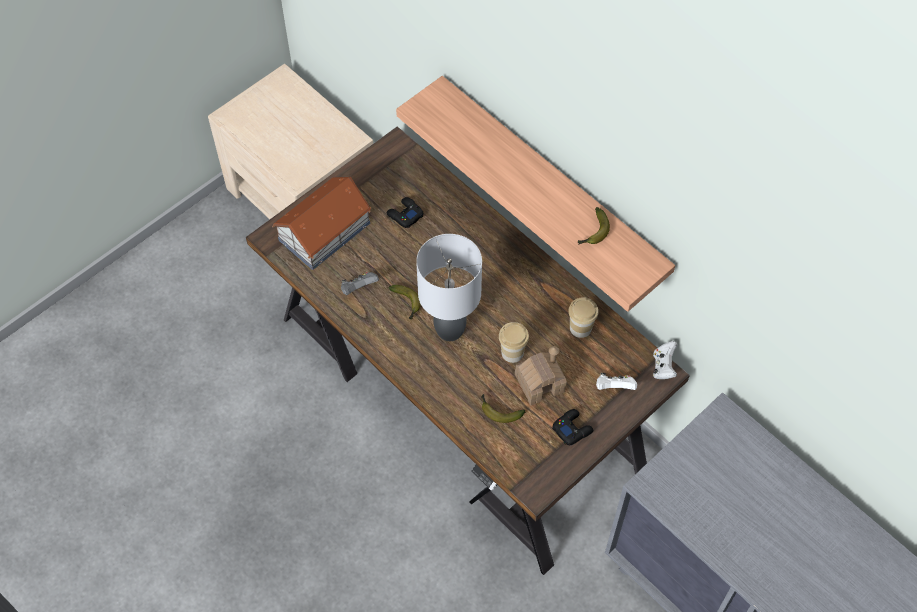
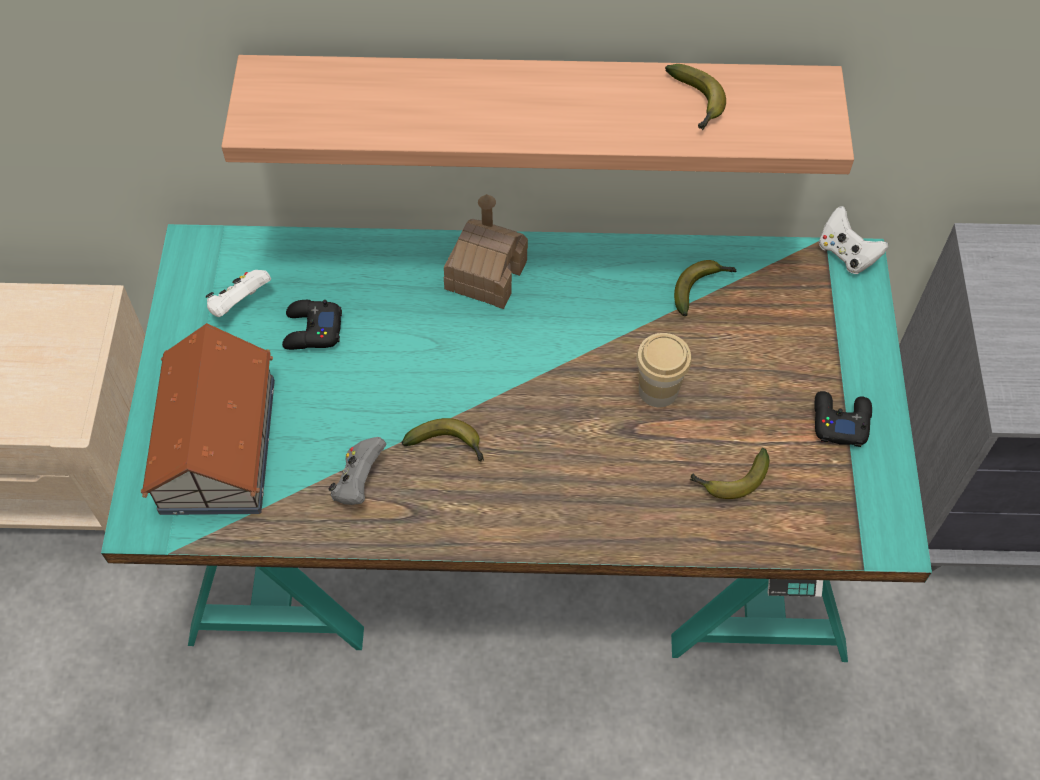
camera: 45 degrees left, 0 degrees up
brown desk [246,126,690,575] -> turquoise desk [101,224,932,662]
grey table lamp [416,234,482,341] -> none
toy house [515,346,567,406] -> toy house moved to [444,194,528,309]
cup [568,297,599,338] -> banana [674,260,736,316]
white game controller [596,373,637,390] -> white game controller moved to [206,270,271,317]

